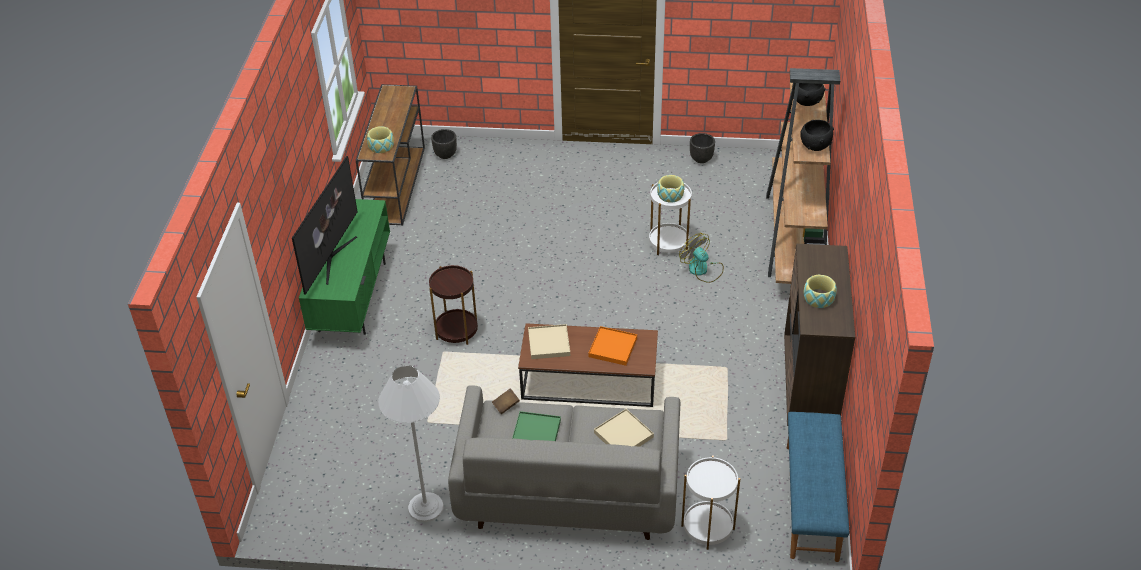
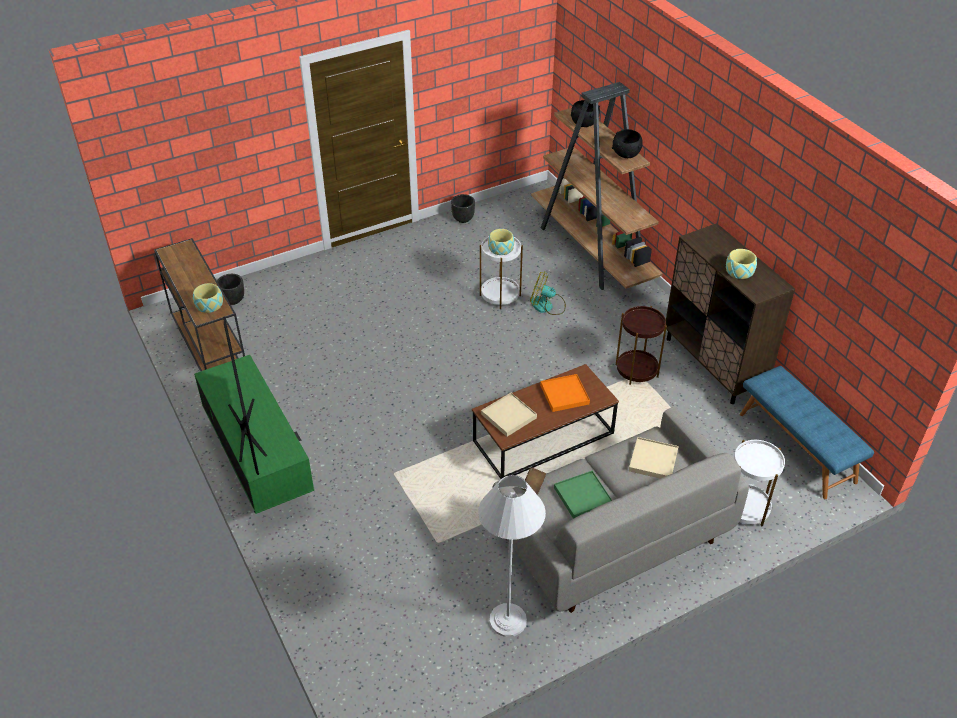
camera: 35 degrees left, 0 degrees up
brown side table [429,265,478,345] -> brown side table moved to [616,306,667,385]

